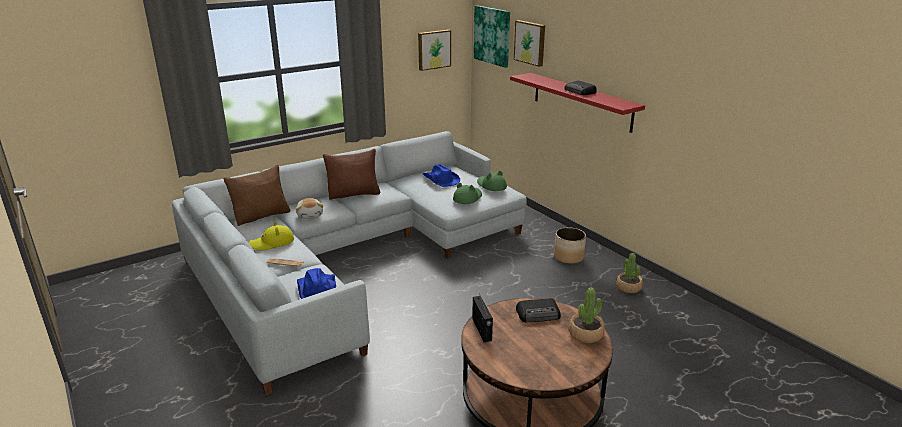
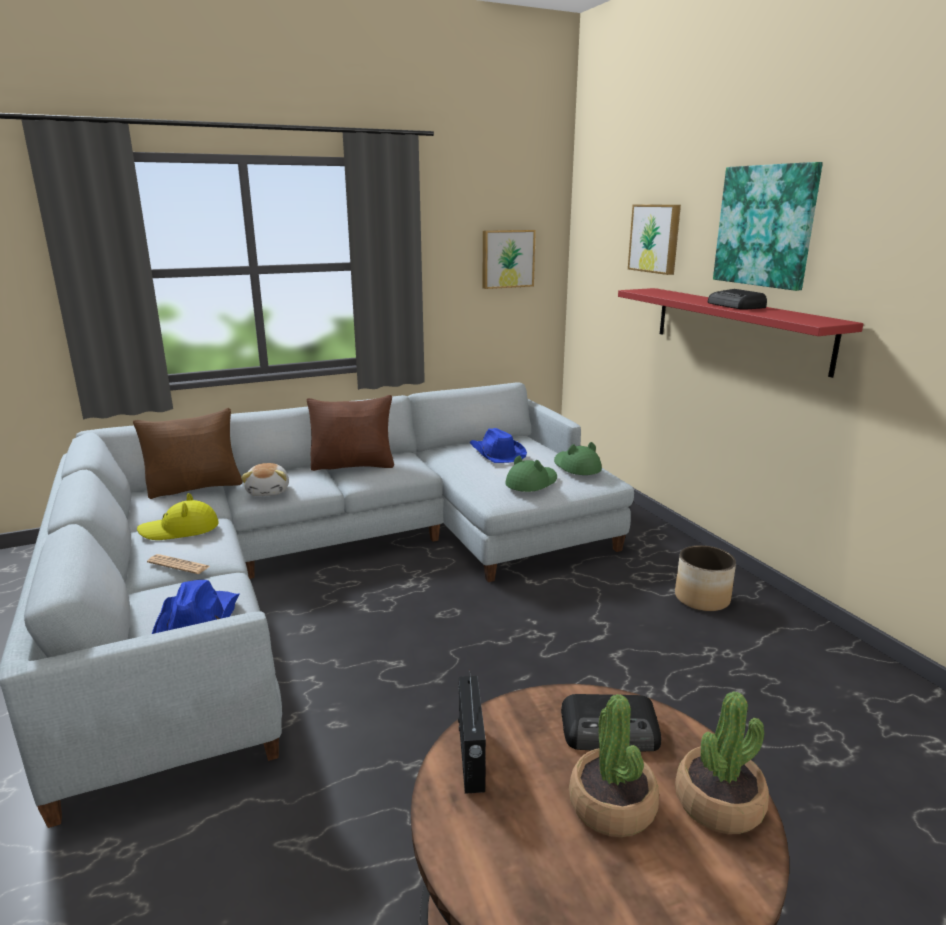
camera: 10 degrees right, 5 degrees down
picture [474,6,510,68] -> picture moved to [713,162,823,291]
potted plant [616,253,643,293] -> potted plant moved to [569,694,659,837]

